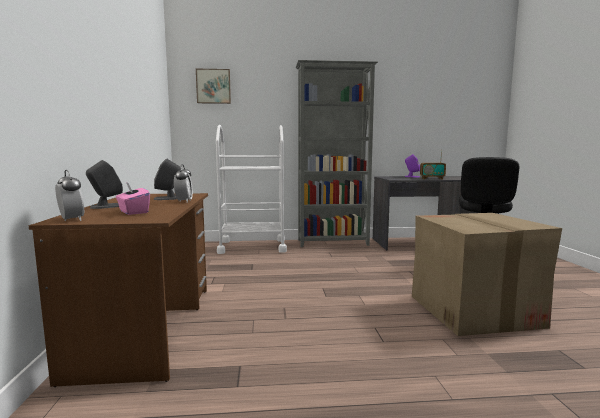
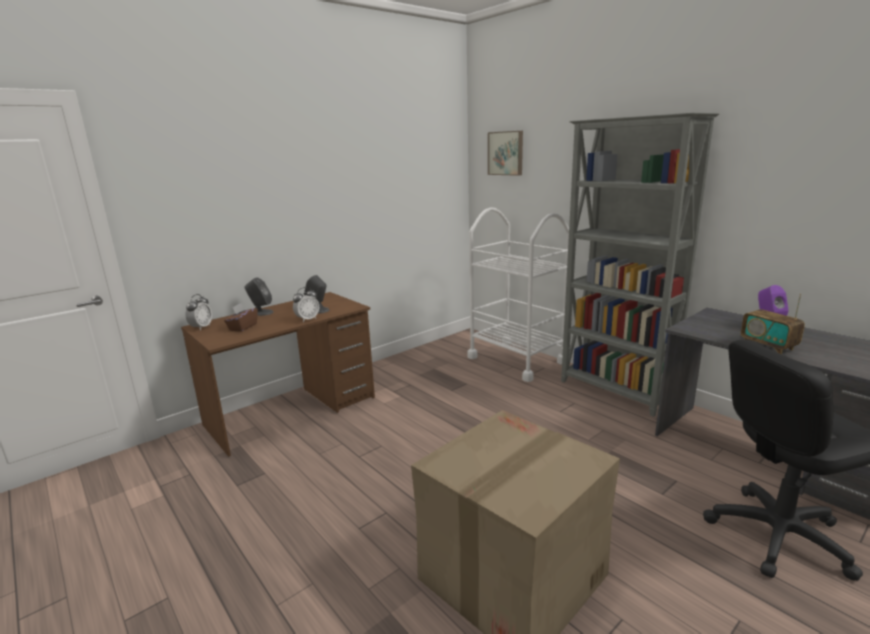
camera: 55 degrees right, 10 degrees up
pink tissue box [116,182,150,215] -> brown tissue box [224,303,258,332]

